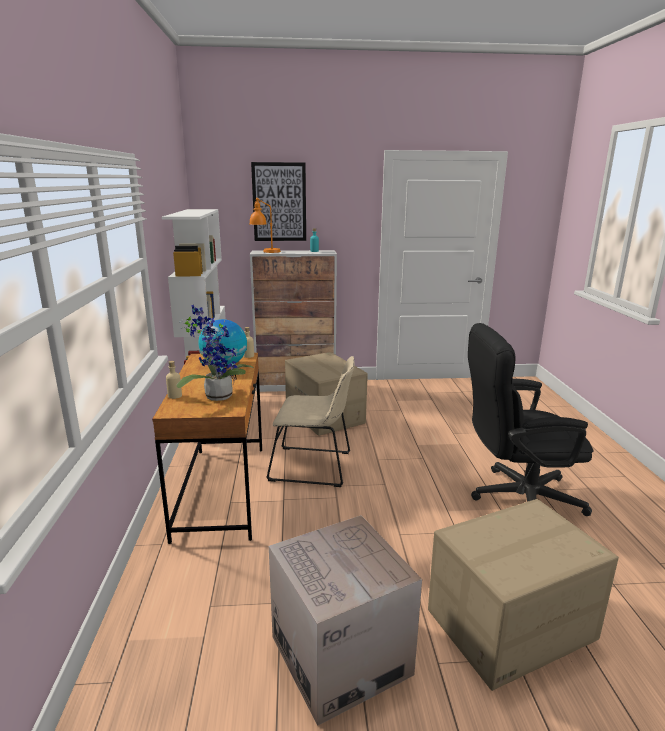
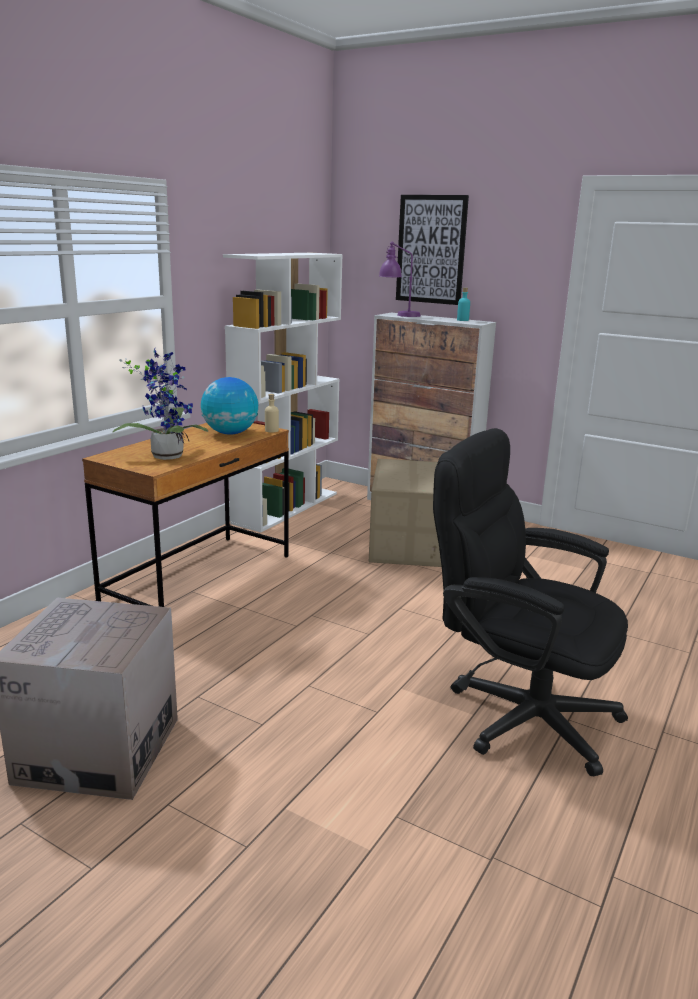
camera: 35 degrees right, 0 degrees up
beige bottle [166,361,182,399] -> none
orange table lamp [250,198,281,253] -> purple table lamp [379,242,421,317]
beige chair [266,356,354,487] -> none
cardboard box [428,499,619,691] -> none

